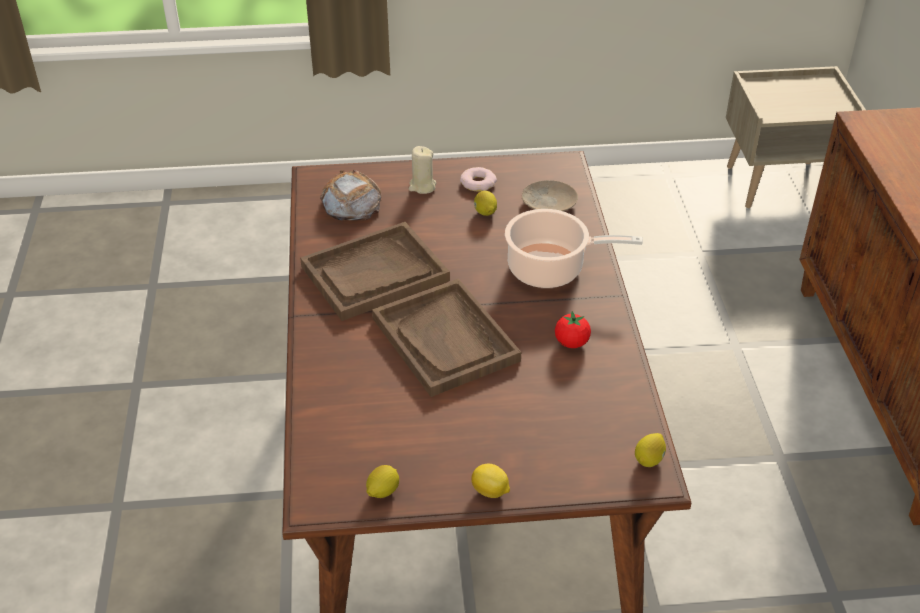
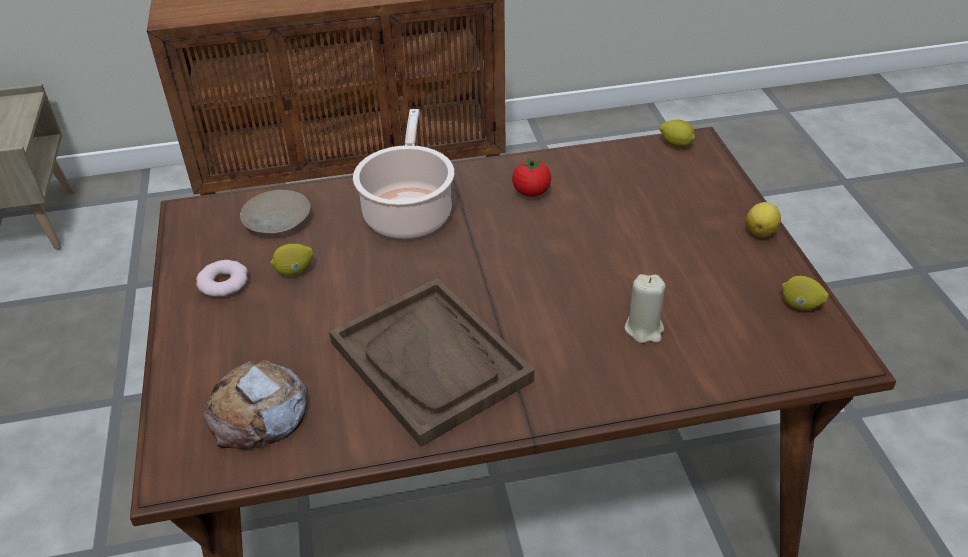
camera: 95 degrees left, 0 degrees up
brown tray [372,279,521,397] -> none
beige candle [409,146,436,194] -> beige candle moved to [625,274,665,343]

